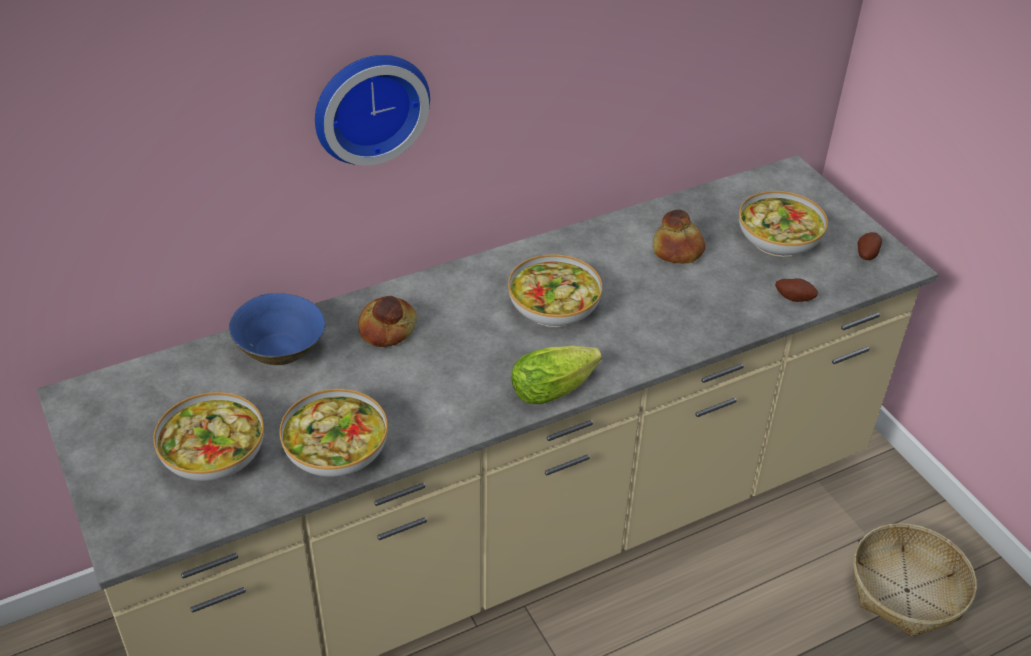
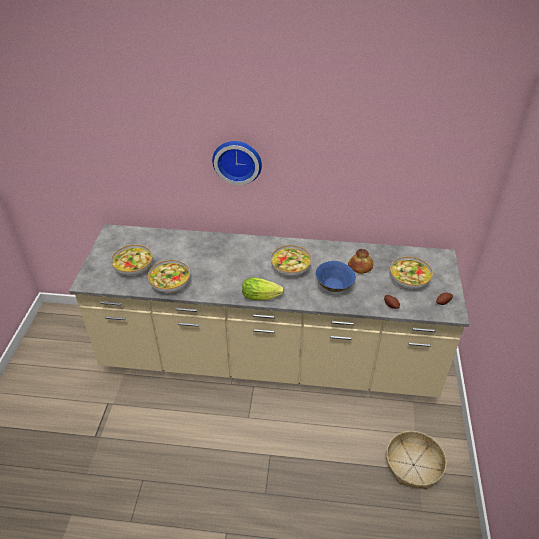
camera: 35 degrees right, 0 degrees up
blue bowl [229,293,325,365] -> blue bowl moved to [316,261,356,292]
bread [358,296,417,347] -> none

